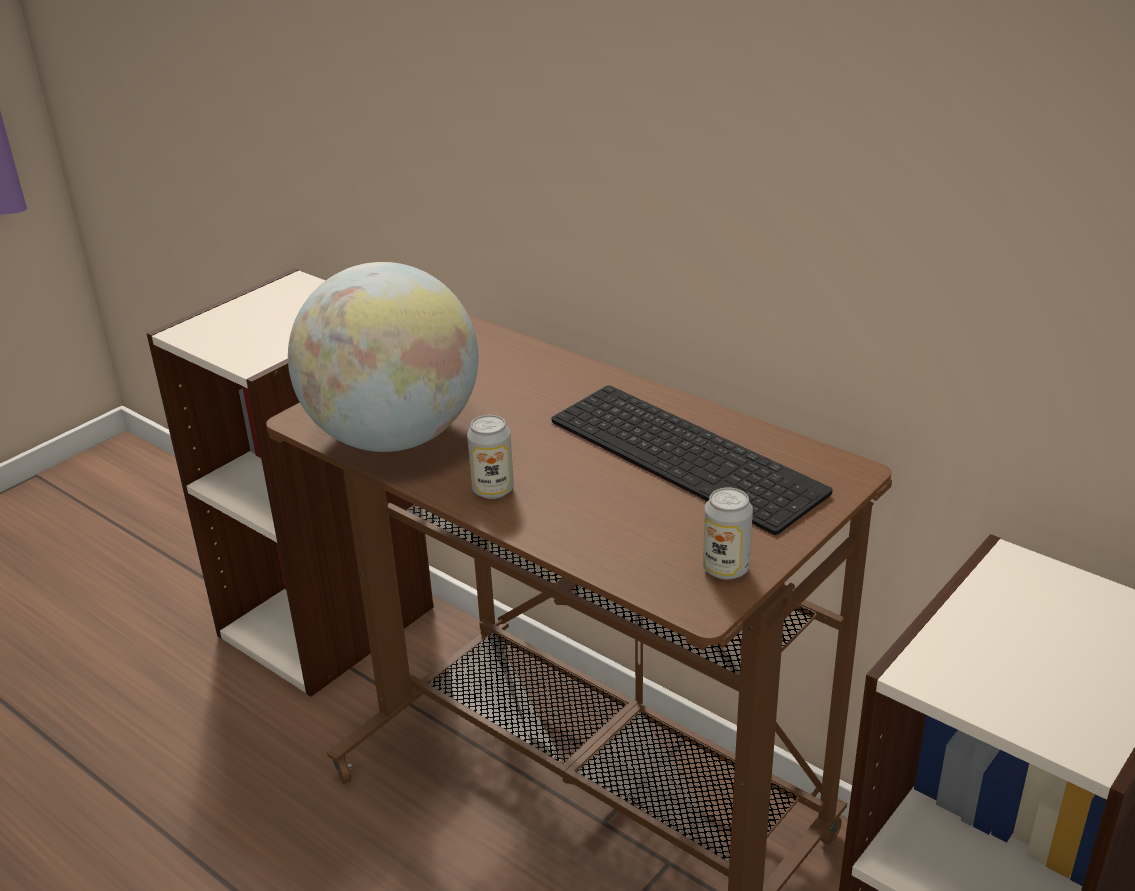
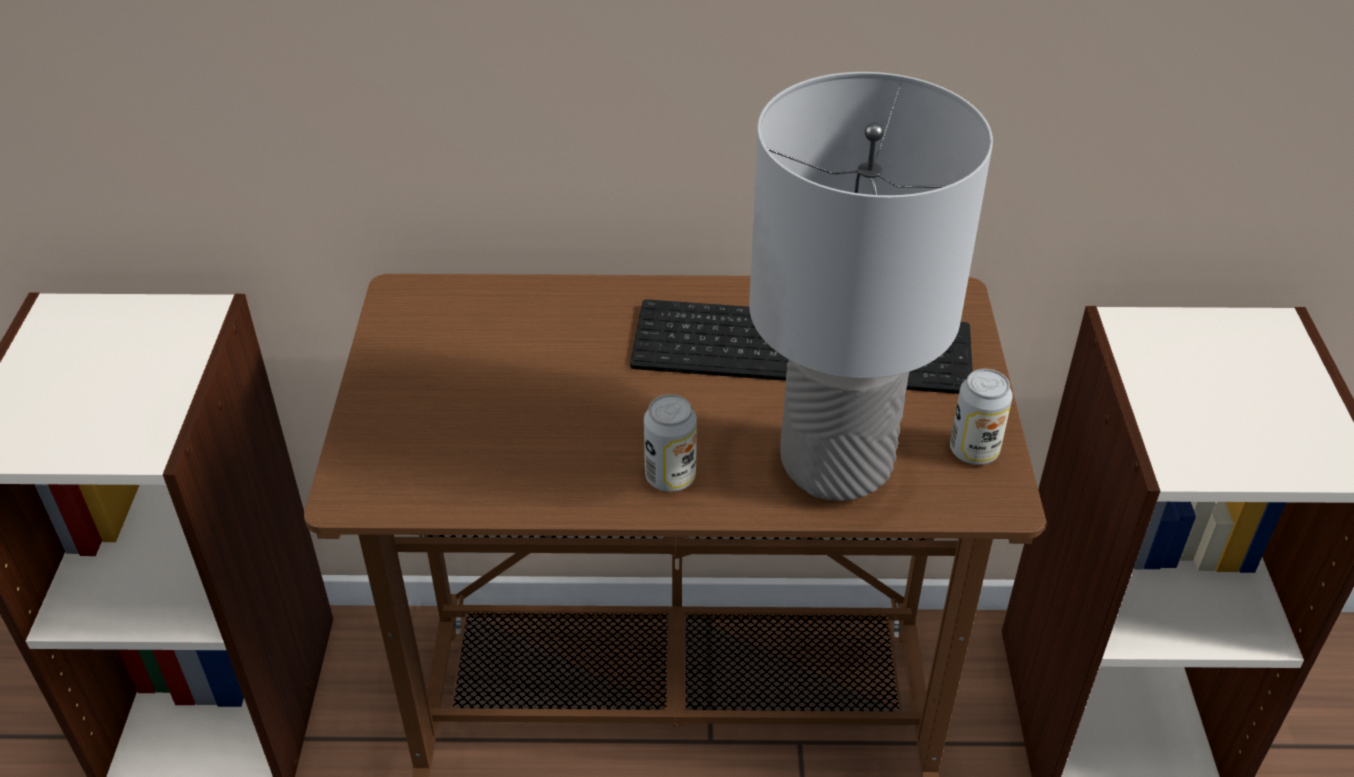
camera: 40 degrees left, 10 degrees up
globe [288,262,479,452] -> none
none -> grey table lamp [749,72,993,501]

